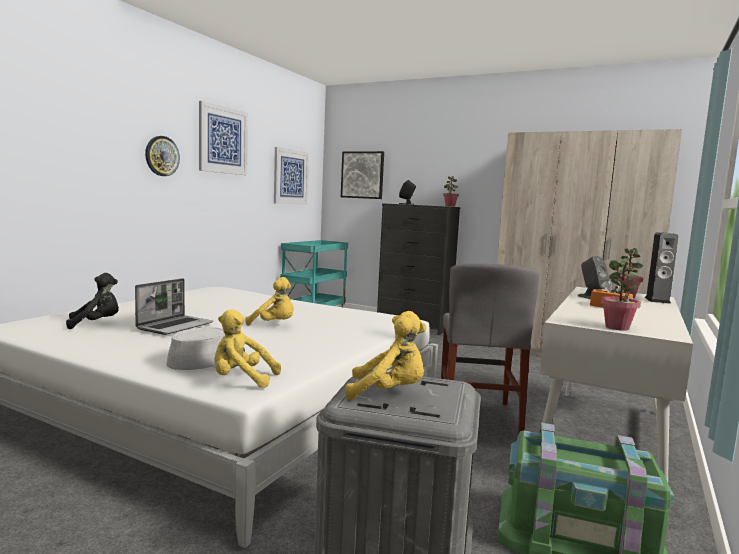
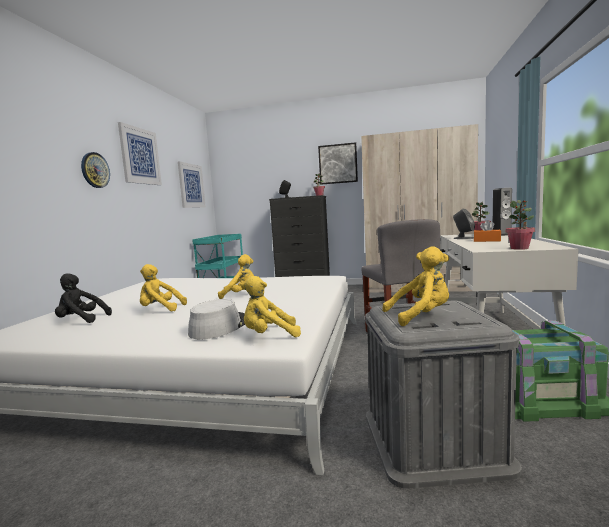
camera: 15 degrees left, 0 degrees up
black plush toy [66,273,119,329] -> black plush toy turned 135 degrees counterclockwise [55,273,112,323]
laptop [135,278,213,335] -> yellow plush toy [140,264,187,311]
picture [341,151,384,199] -> picture moved to [318,142,358,185]

